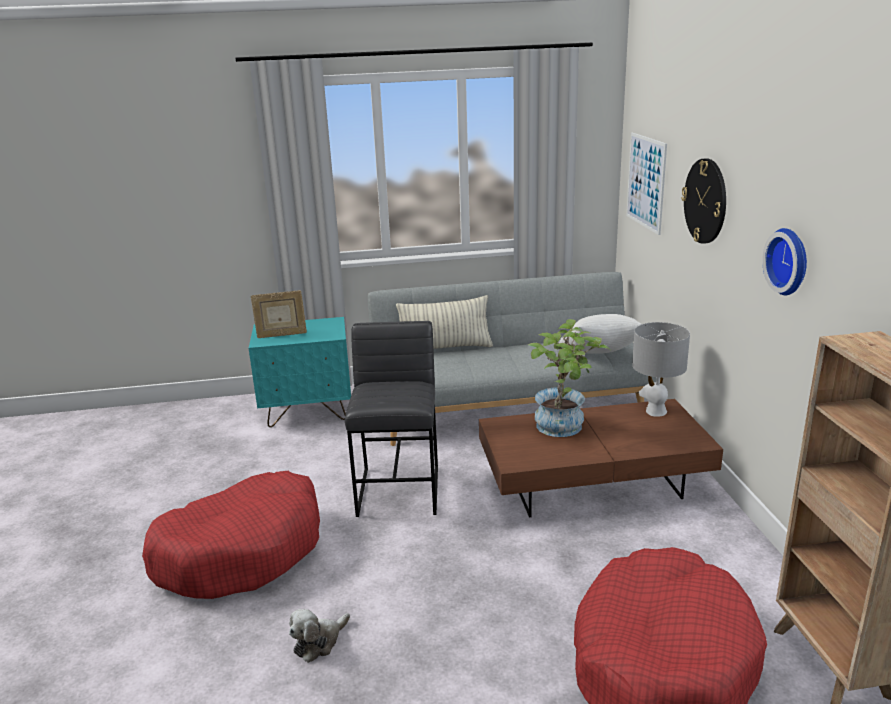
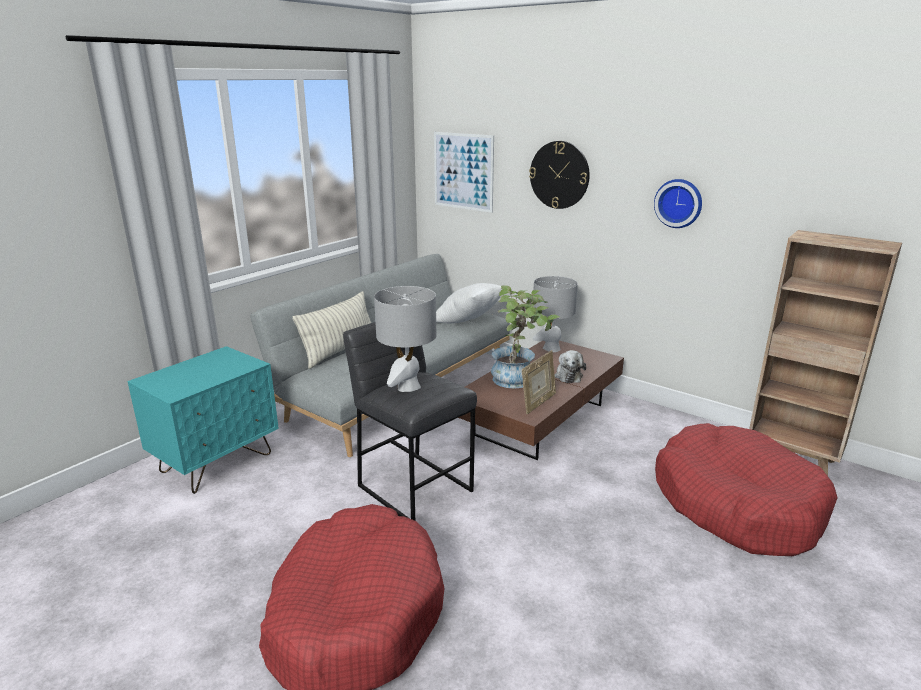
camera: 45 degrees left, 0 degrees up
picture frame [251,290,307,338] -> picture frame moved to [522,350,556,414]
plush toy [289,609,350,663] -> plush toy moved to [555,350,586,383]
none -> grey table lamp [374,286,436,392]

